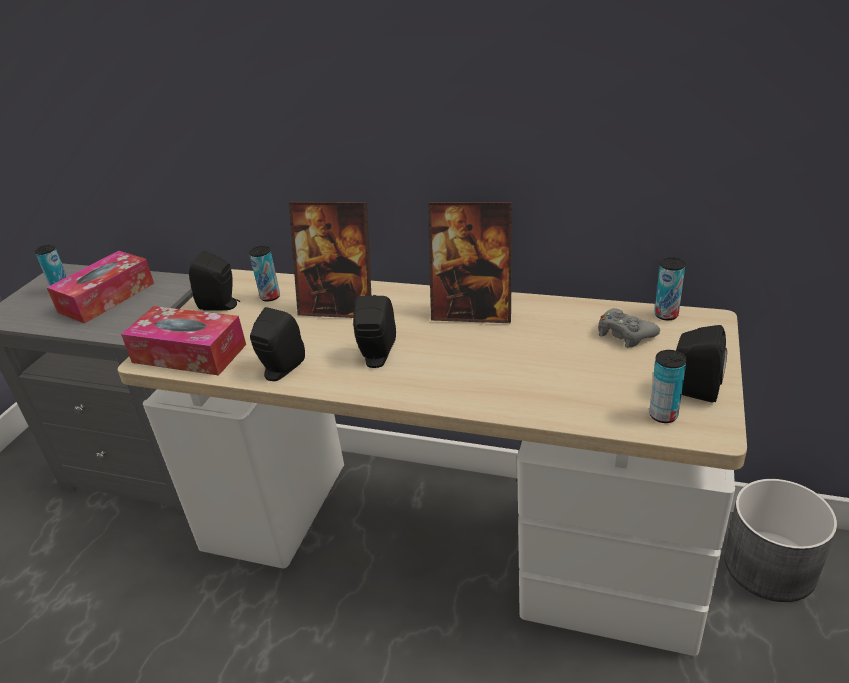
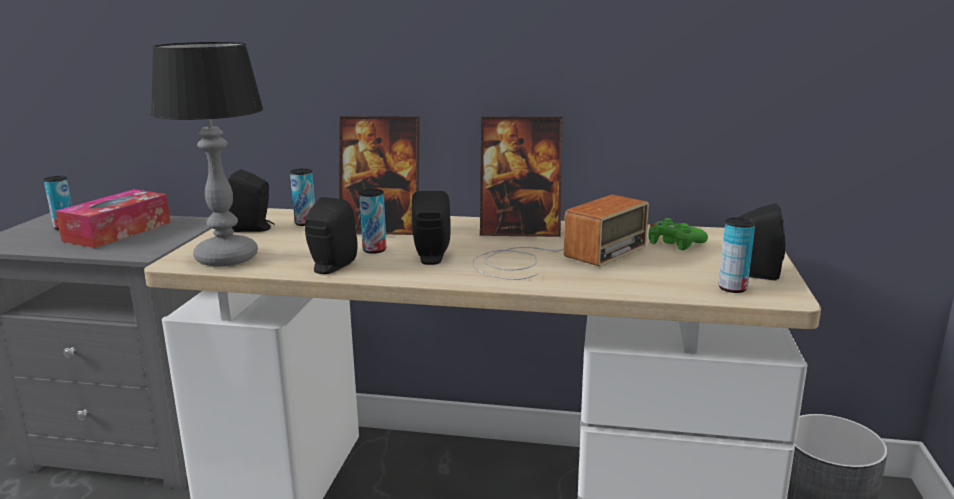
camera: 10 degrees left, 15 degrees down
tissue box [121,306,246,375] -> table lamp [151,42,264,267]
grey game controller [598,308,660,348] -> green game controller [649,218,708,250]
can [655,258,686,320] -> can moved to [359,189,387,254]
none -> radio [473,195,649,280]

